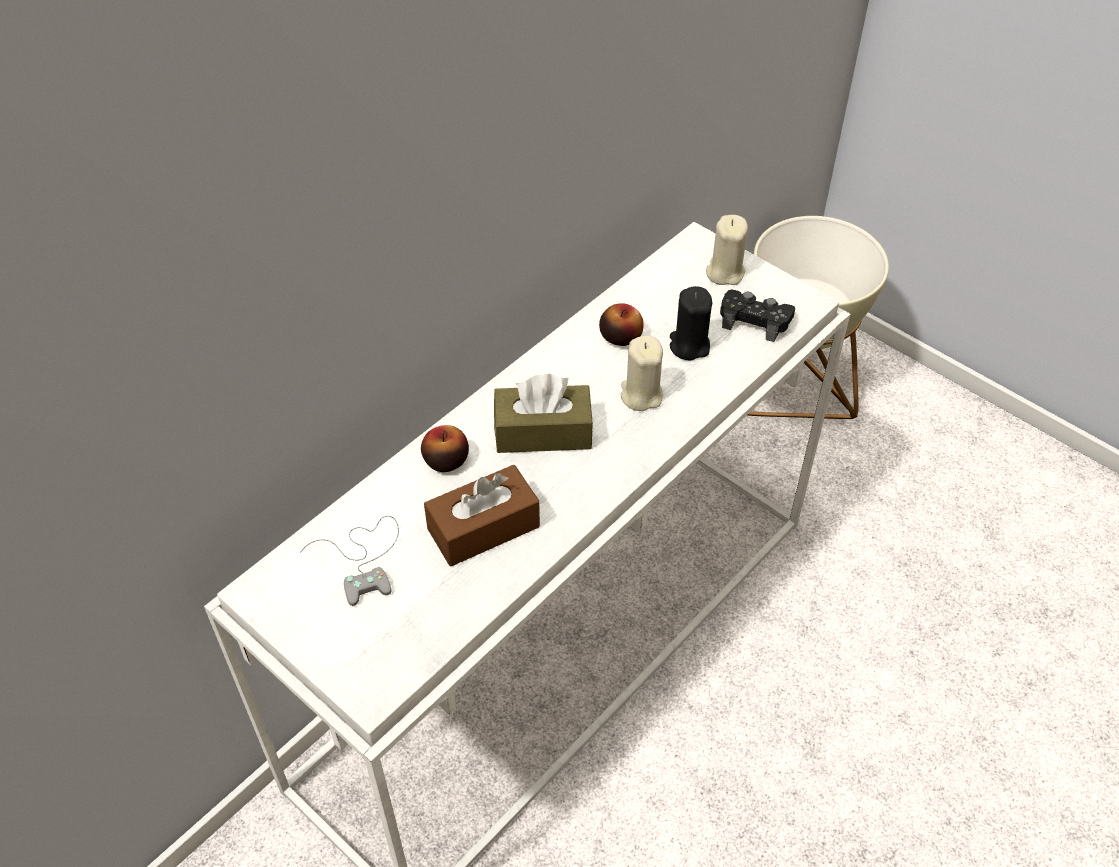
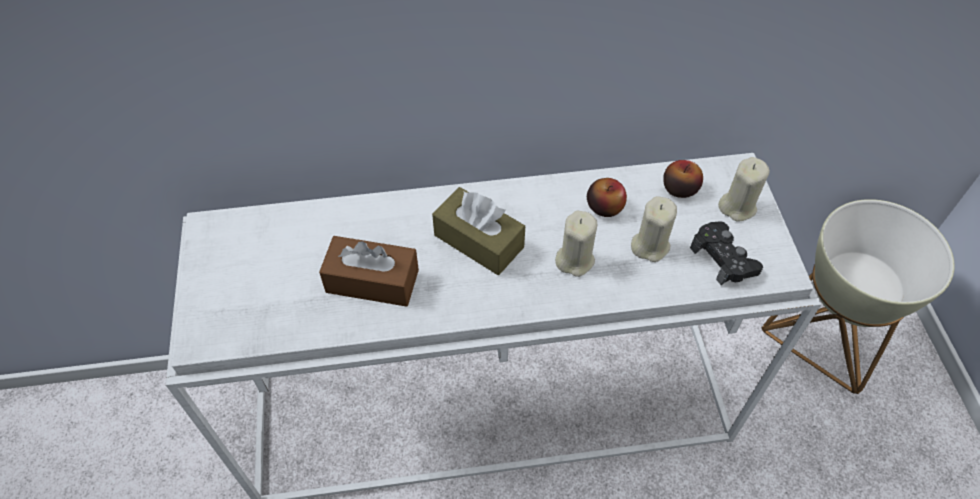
camera: 40 degrees right, 5 degrees up
grey game controller [301,516,399,606] -> none
apple [421,425,469,472] -> apple moved to [663,160,703,198]
black candle [670,286,712,361] -> beige candle [631,196,677,262]

